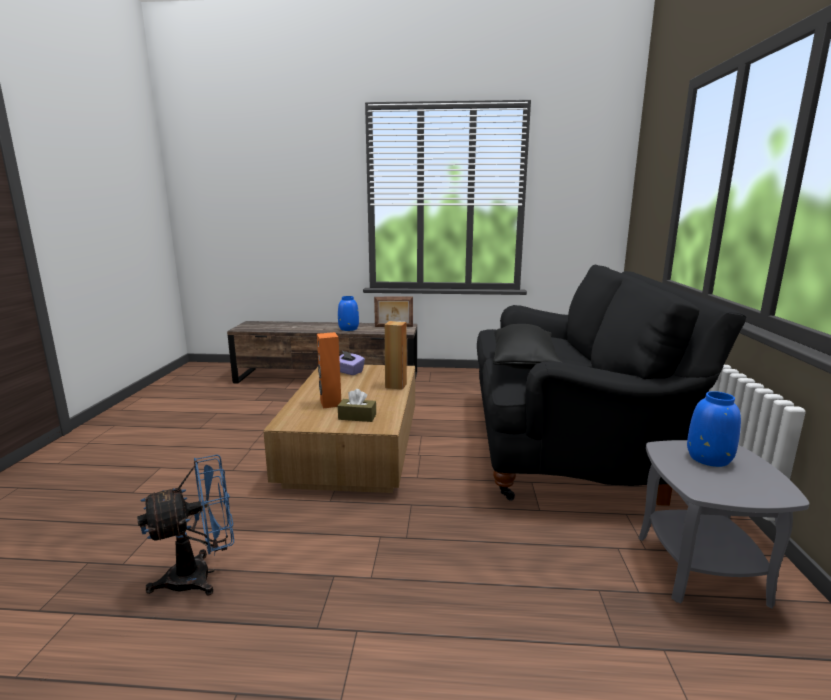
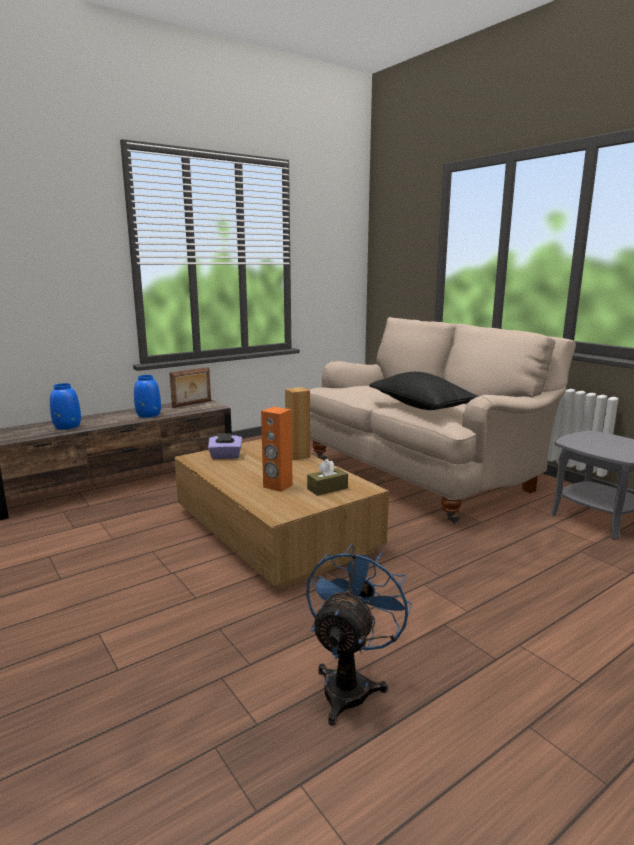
camera: 40 degrees left, 0 degrees up
black sofa [477,265,746,506] -> beige sofa [310,317,576,524]
blue vase [687,391,741,467] -> blue vase moved to [50,383,81,429]

